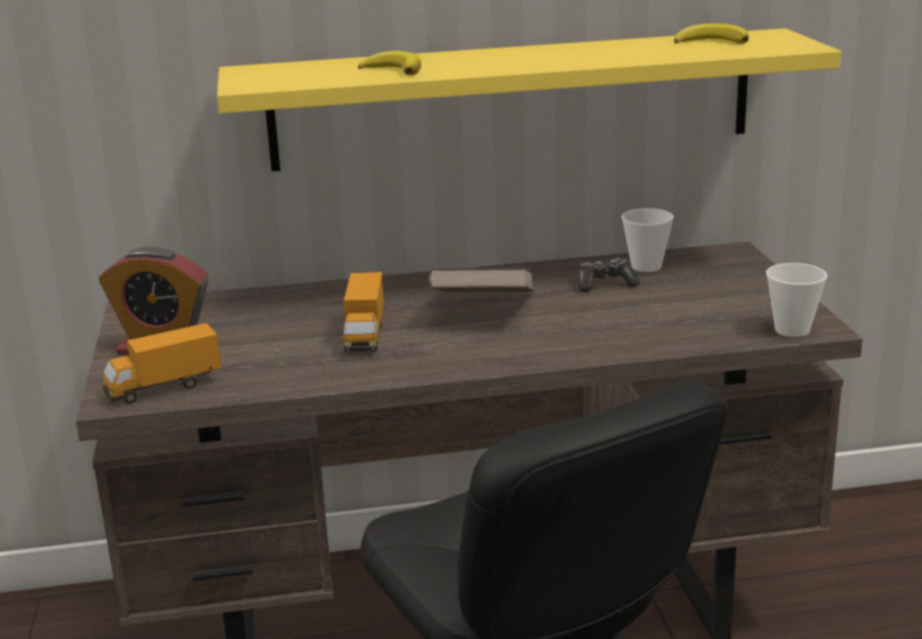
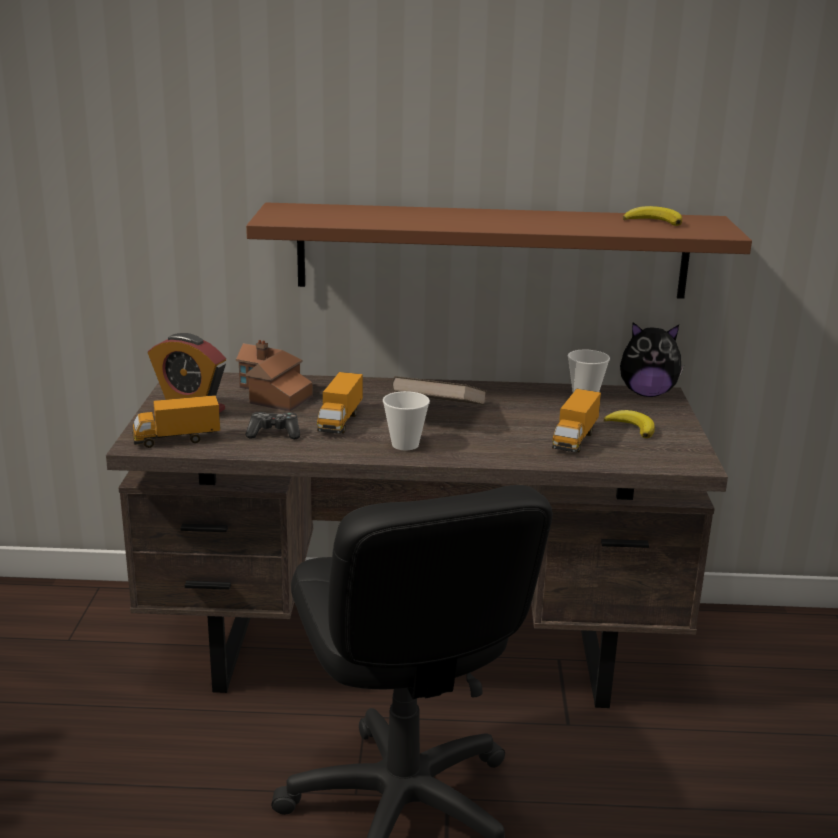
camera: 10 degrees right, 0 degrees up
yellow shelf [217,28,841,171] -> brown shelf [246,203,752,299]
banana [358,51,421,75] -> banana moved to [604,410,655,438]
game controller [578,258,639,292] -> game controller moved to [245,412,300,439]
cup [766,263,827,337] -> cup moved to [383,391,430,450]
none -> toy house [236,340,313,412]
none -> toy truck [552,389,601,453]
none -> plush toy [620,322,684,397]

